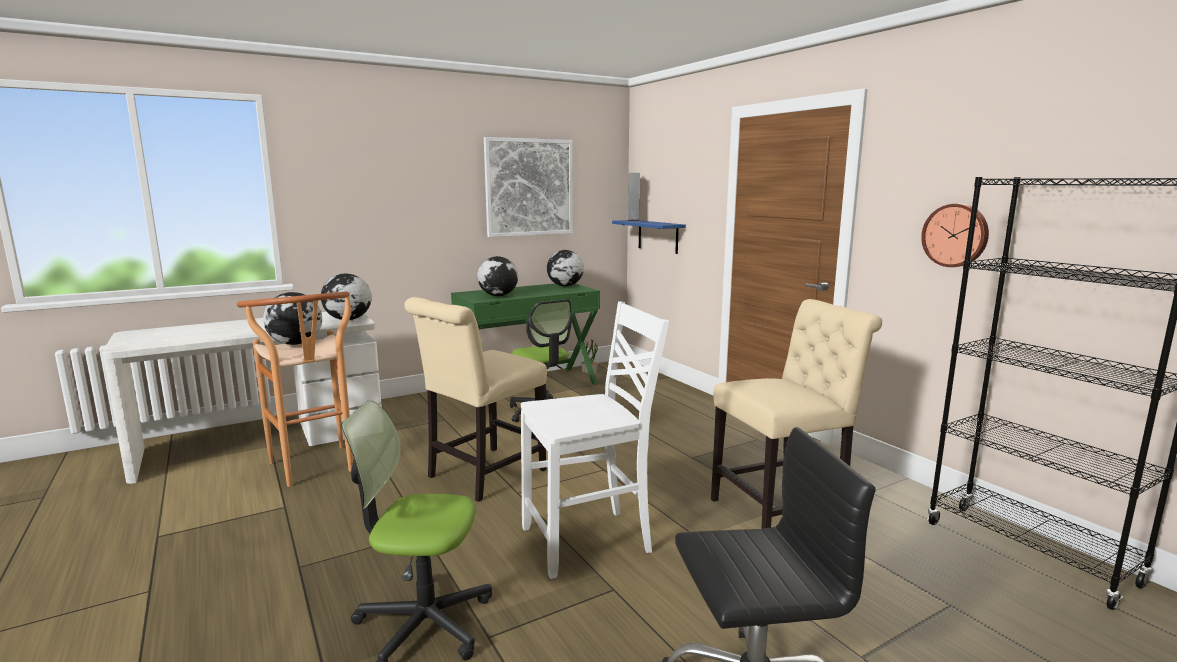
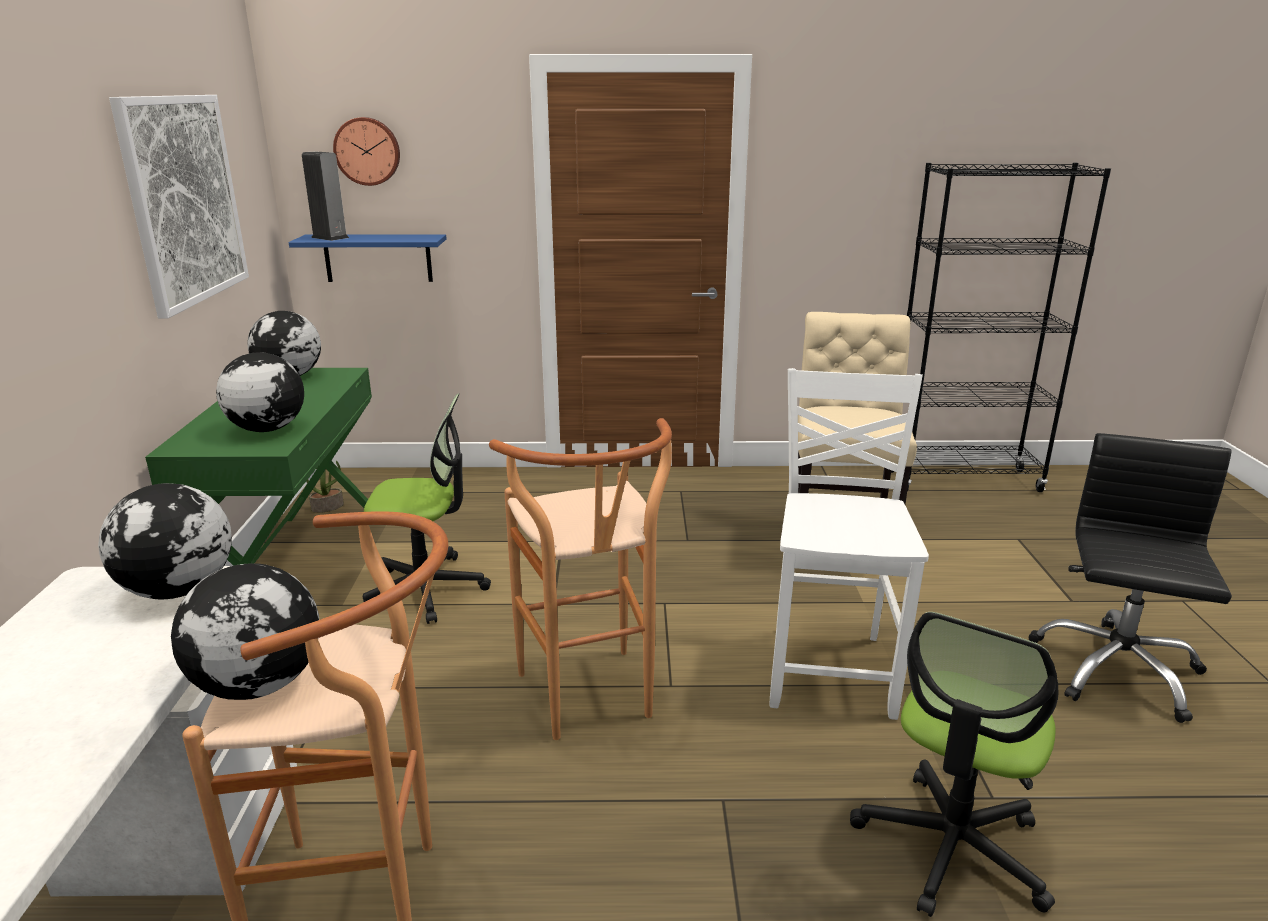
camera: 60 degrees left, 10 degrees up
beige chair [404,297,547,502] -> brown stool [489,418,672,740]
wall clock [921,204,989,267] -> wall clock moved to [333,117,400,186]

